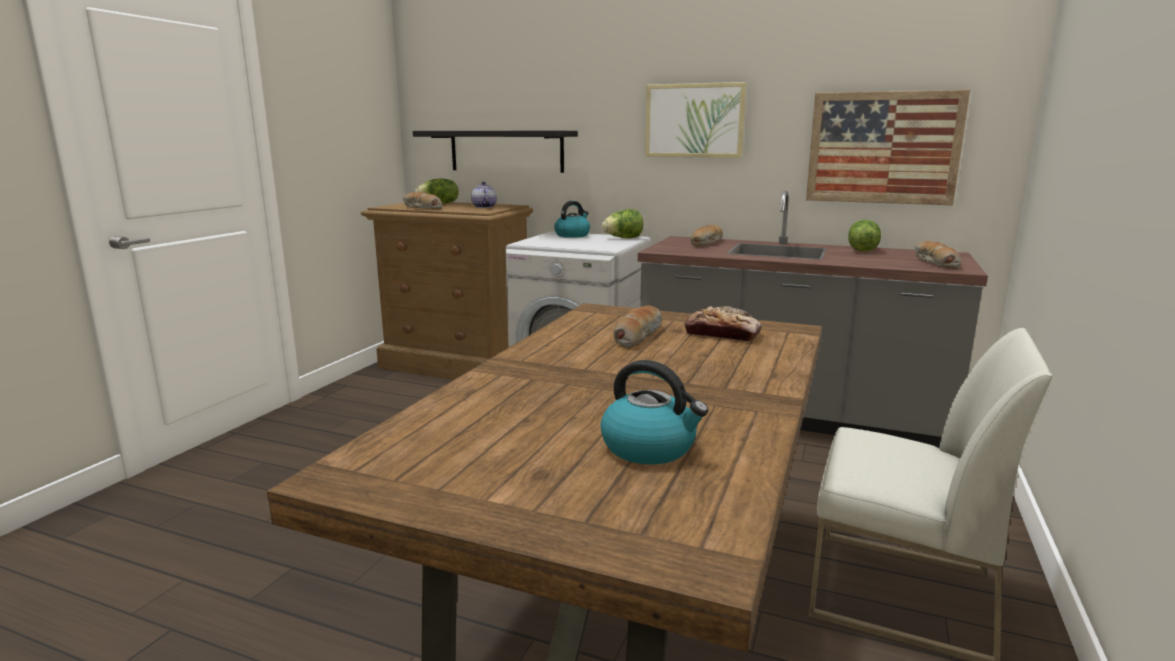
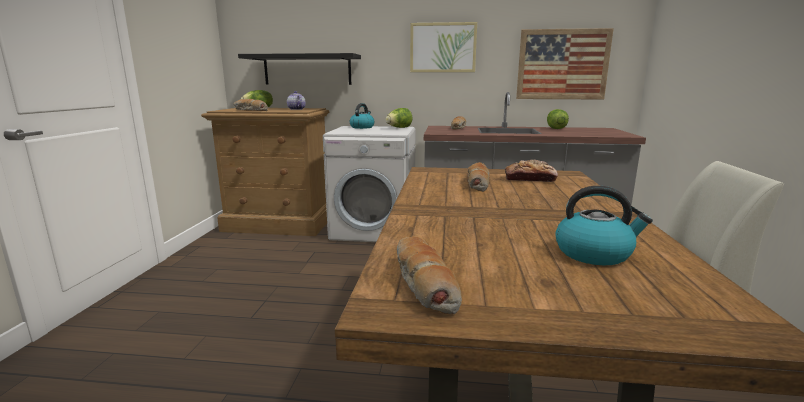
camera: 15 degrees left, 0 degrees up
bread [915,241,961,269] -> bread moved to [397,237,462,315]

